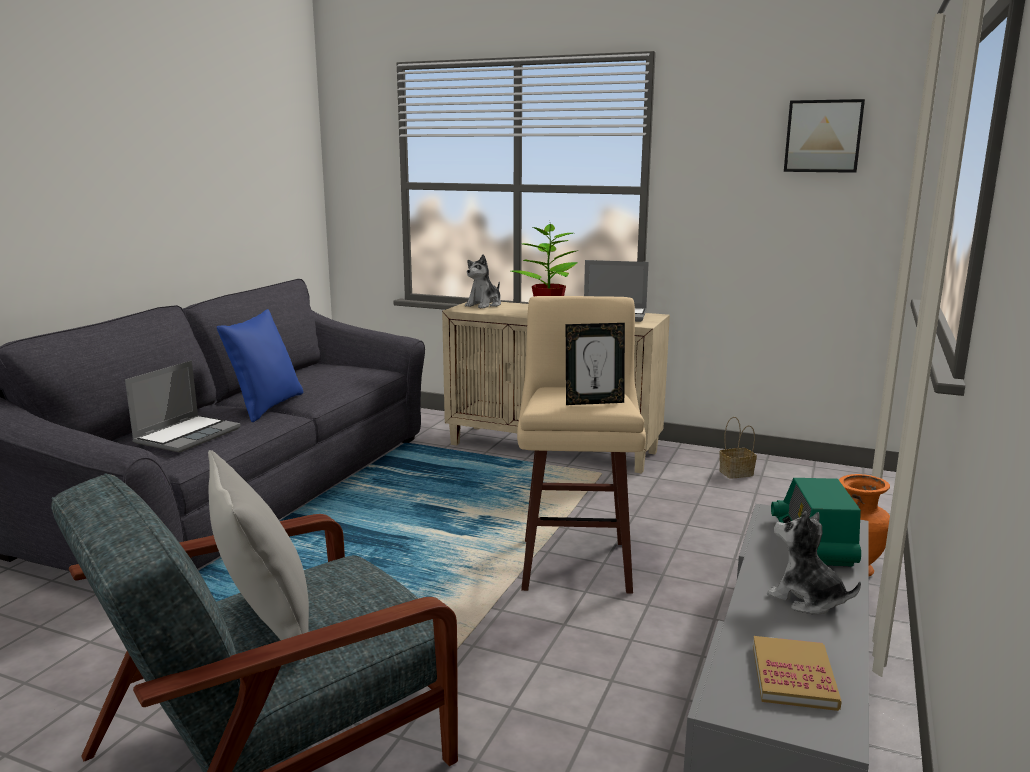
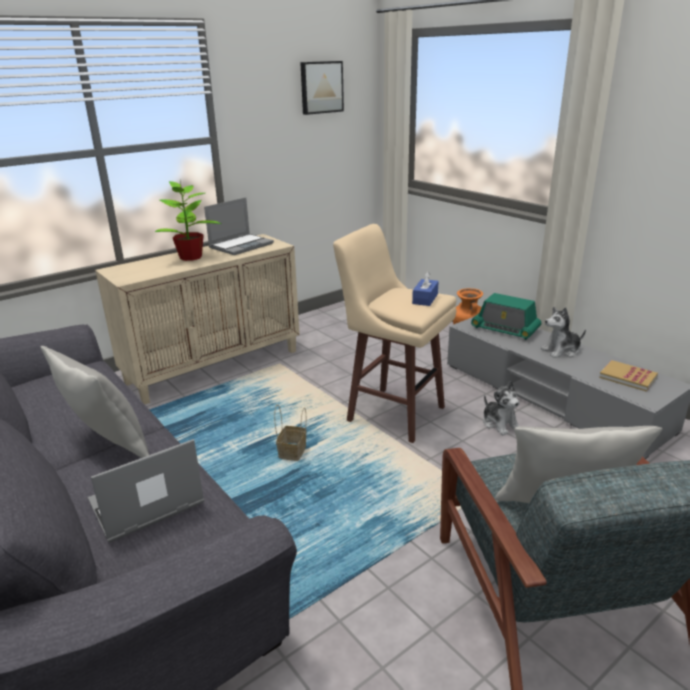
camera: 60 degrees left, 10 degrees up
laptop [125,361,241,453] -> laptop turned 90 degrees counterclockwise [88,439,204,542]
blue pillow [217,309,303,422] -> grey pillow [41,346,149,458]
plush toy [465,254,501,309] -> plush toy moved to [483,381,520,435]
picture frame [566,323,625,405] -> blue tissue box [412,272,439,306]
basket [719,417,757,479] -> basket moved to [274,404,306,461]

